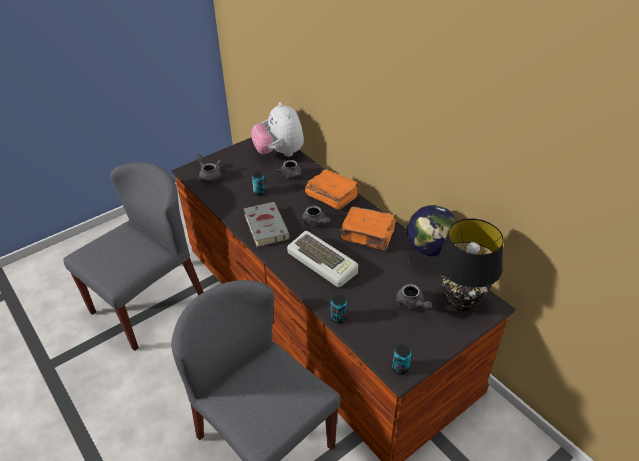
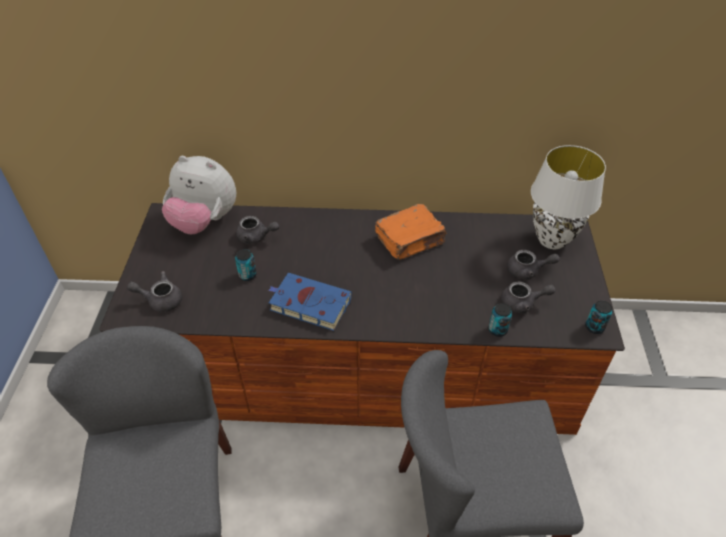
camera: 50 degrees left, 5 degrees up
grey book [244,202,290,247] -> blue book [268,273,352,331]
keyboard [287,231,358,287] -> none
grey teapot [301,206,331,228] -> grey teapot moved to [501,281,556,314]
orange book [305,169,360,210] -> none
globe [407,205,457,266] -> none
black table lamp [437,218,504,312] -> white table lamp [531,145,606,249]

